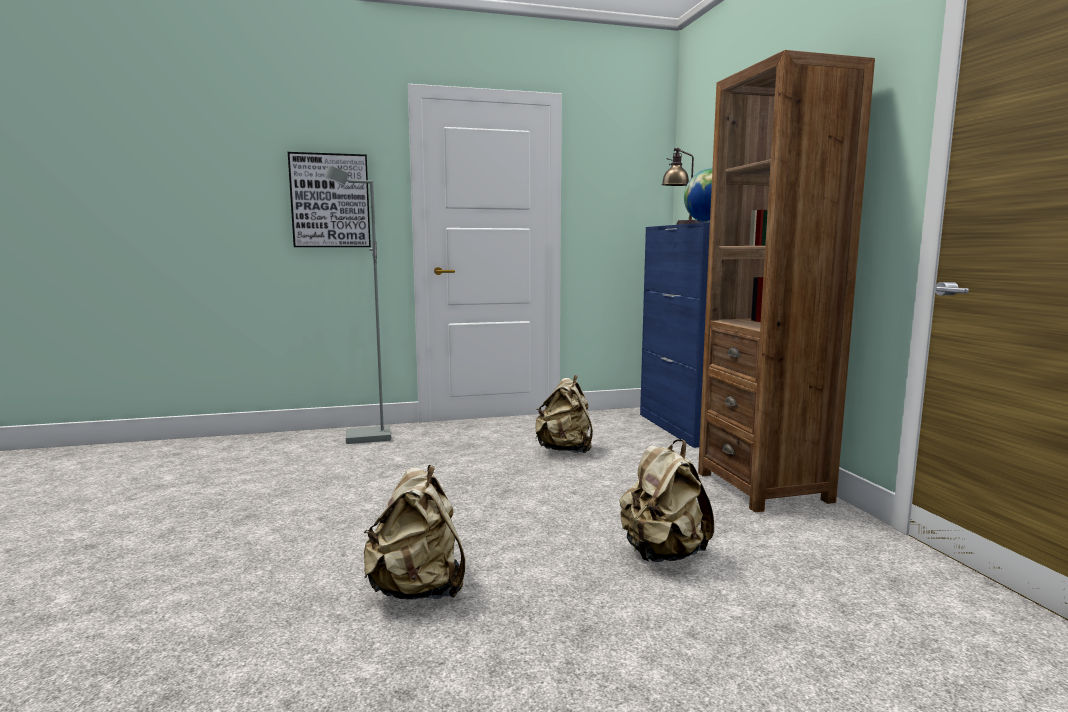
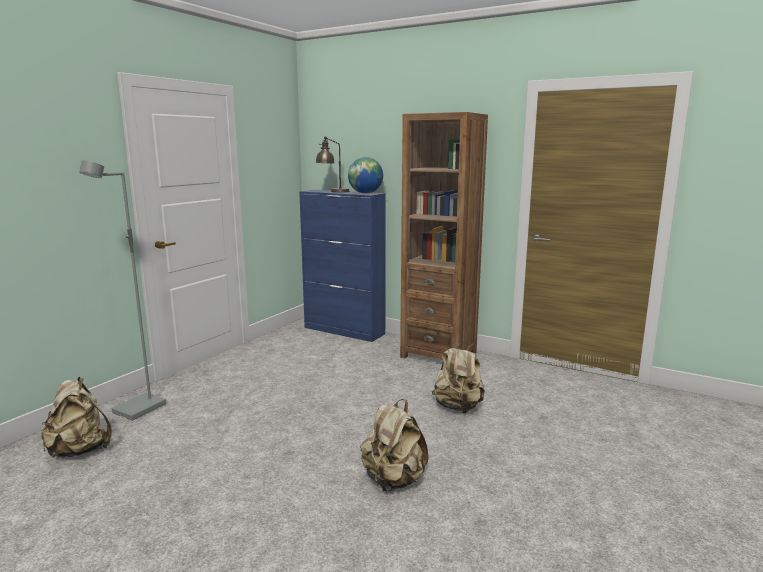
camera: 45 degrees left, 5 degrees up
picture [288,152,371,247] -> none
beige backpack [535,375,593,453] -> beige backpack moved to [41,377,112,458]

